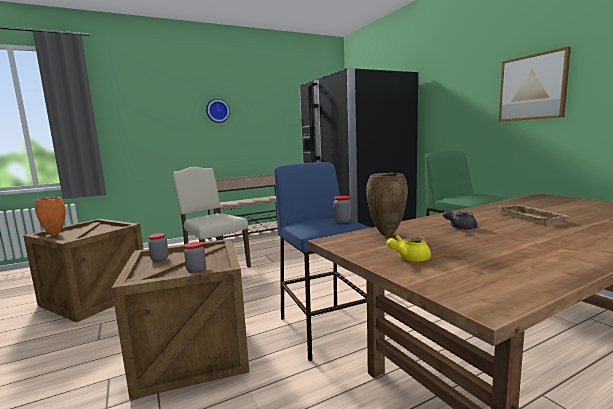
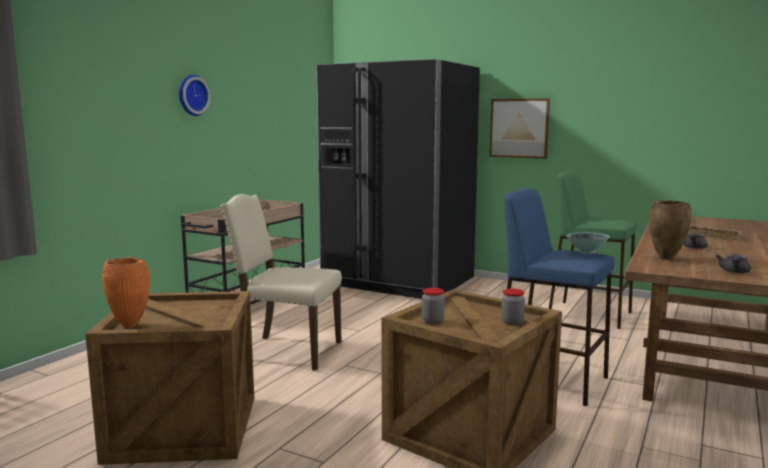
camera: 35 degrees left, 0 degrees up
jar [333,196,351,223] -> bowl [566,232,610,254]
yellow teapot [387,235,431,262] -> grey teapot [716,254,751,273]
picture [499,46,571,122] -> picture moved to [489,98,550,159]

